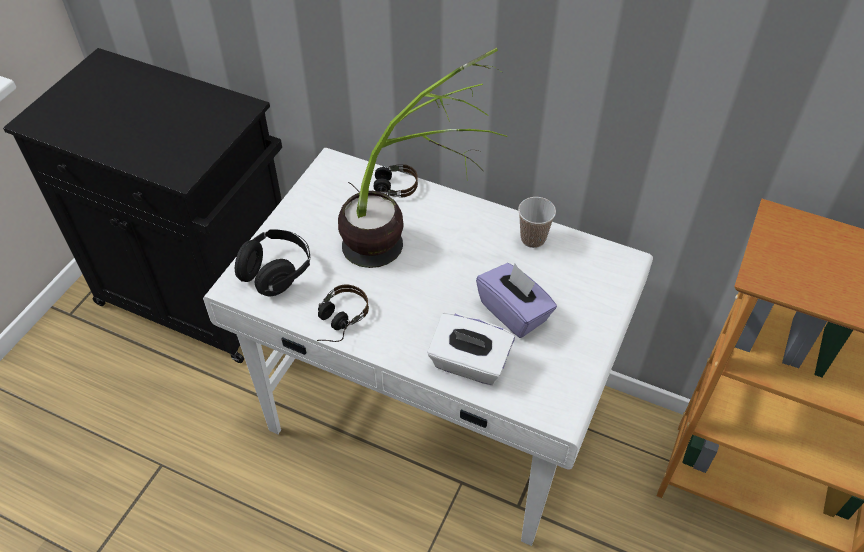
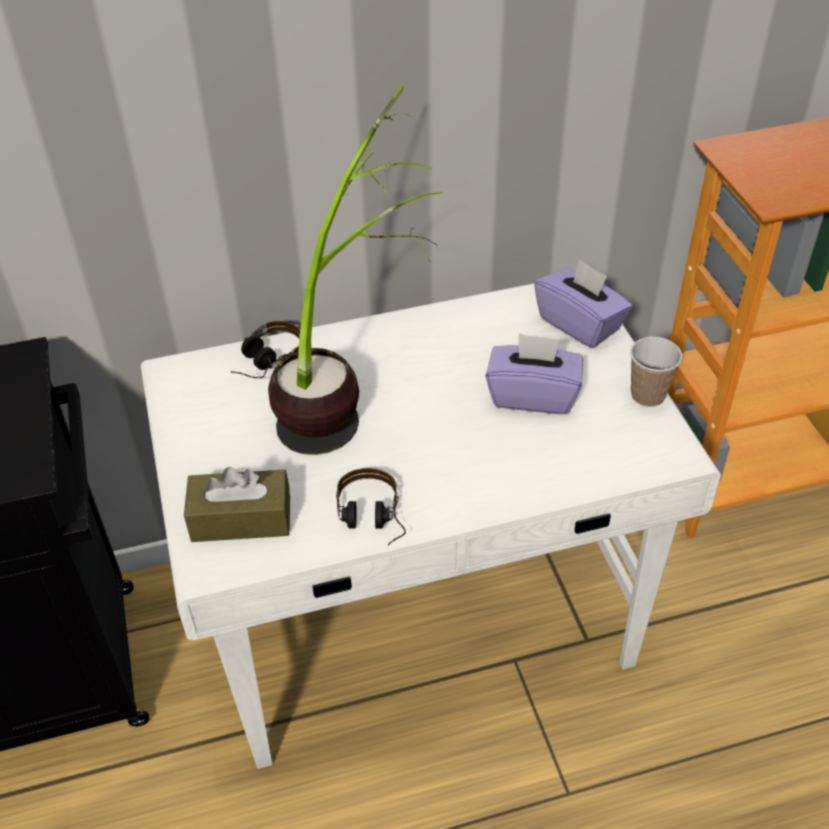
camera: 40 degrees left, 5 degrees down
black headphones [235,229,310,296] -> brown tissue box [184,466,290,542]
white tissue box [427,313,515,385] -> none
cup [518,197,556,248] -> cup moved to [630,337,682,407]
none -> purple tissue box [534,259,632,348]

